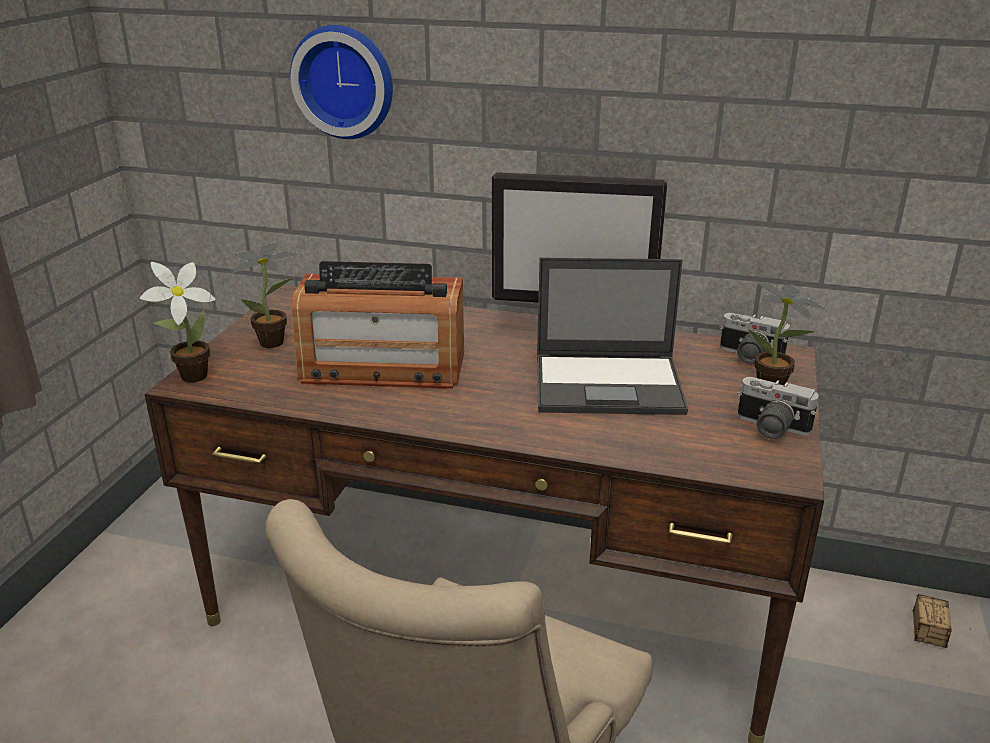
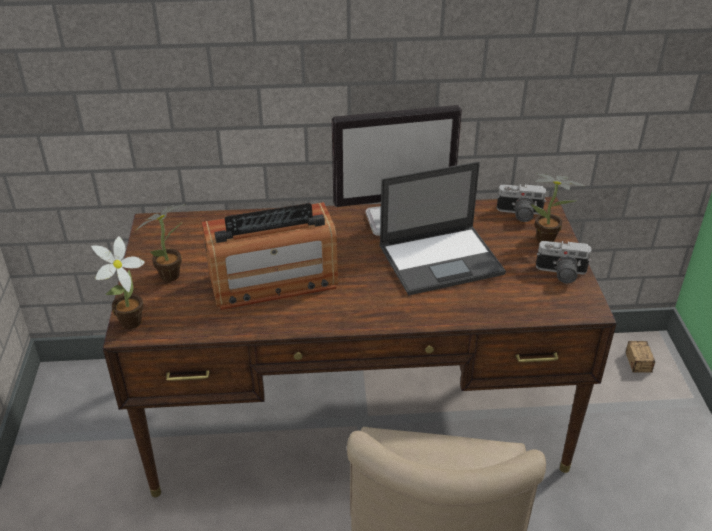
camera: 20 degrees left, 10 degrees up
wall clock [290,25,393,139] -> none

